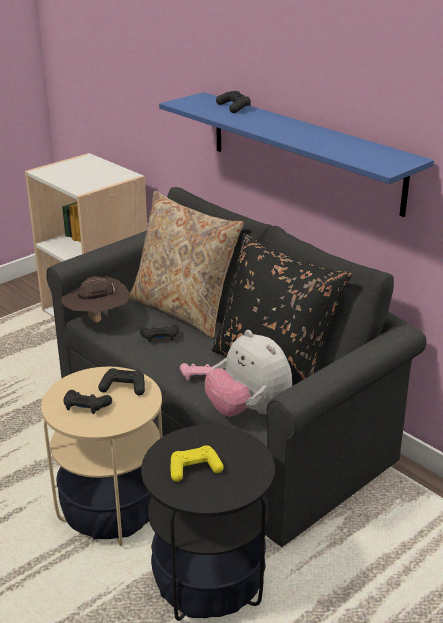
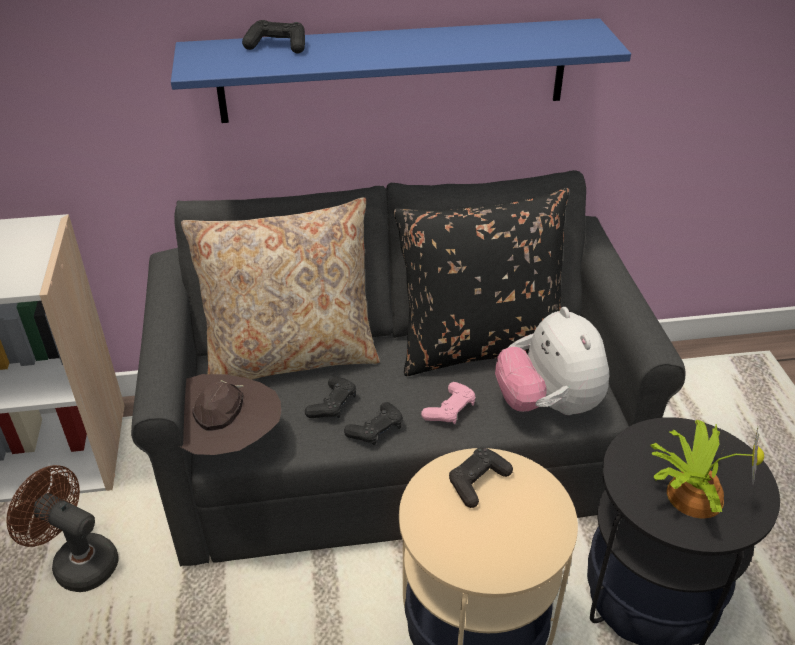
camera: 55 degrees left, 10 degrees up
black game controller [63,390,112,414] -> black game controller moved to [344,402,403,445]
yellow game controller [171,445,224,482] -> potted plant [650,420,764,518]
plush toy [205,330,292,417] -> plush toy turned 75 degrees clockwise [495,307,609,415]
none -> brown fan [6,465,119,592]

